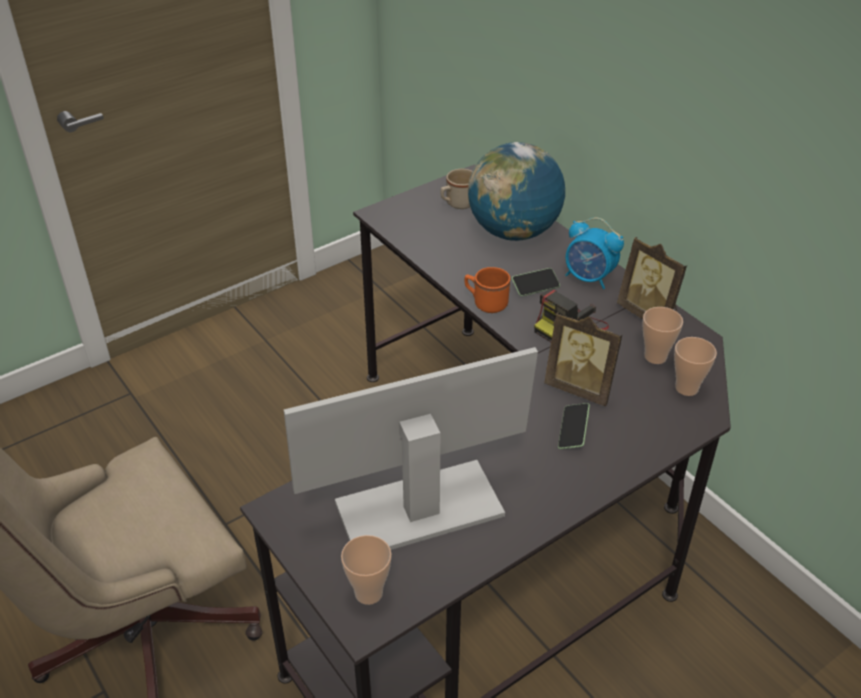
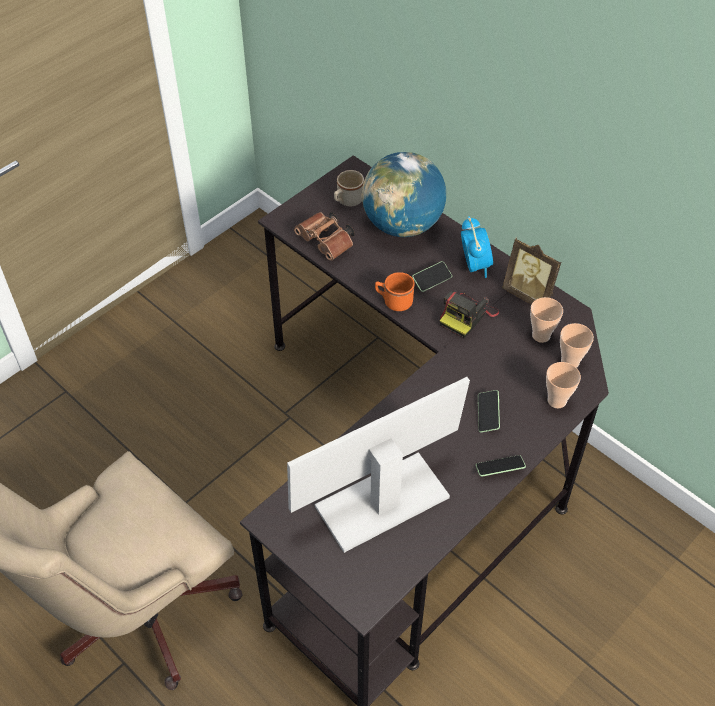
camera: 10 degrees left, 10 degrees up
cup [341,535,392,605] -> cup moved to [546,362,581,408]
picture frame [544,312,623,406] -> none
alarm clock [565,218,624,289] -> alarm clock turned 120 degrees counterclockwise [461,216,493,278]
none -> brown binoculars [294,212,355,261]
none -> phone [476,455,526,477]

